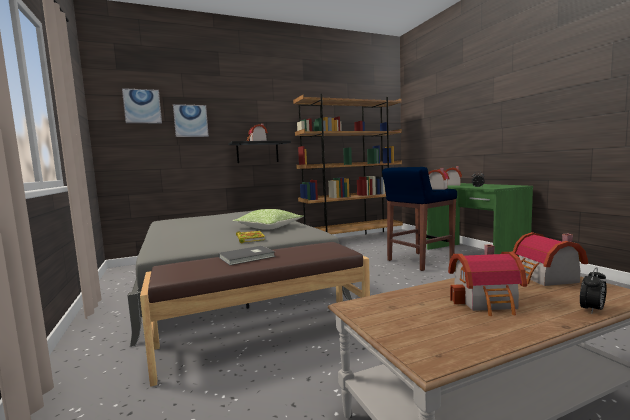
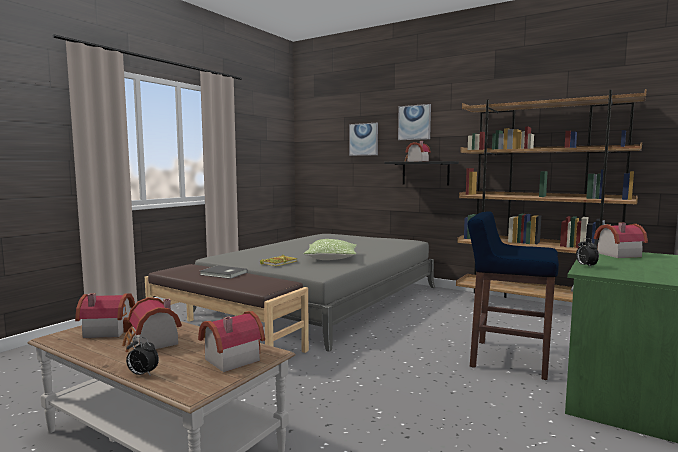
camera: 55 degrees right, 0 degrees up
picture [122,88,162,123] -> picture moved to [398,104,431,140]
toy house [428,168,449,190] -> toy house moved to [75,293,135,338]

